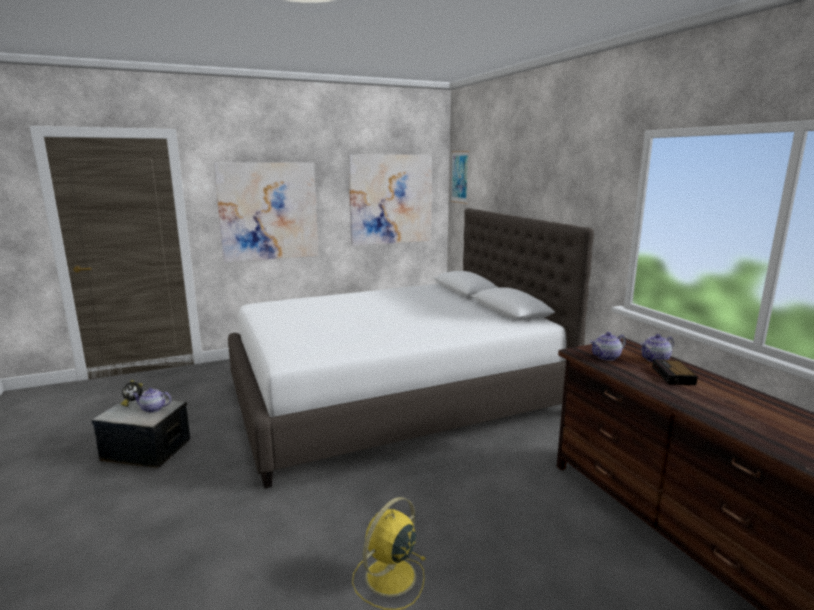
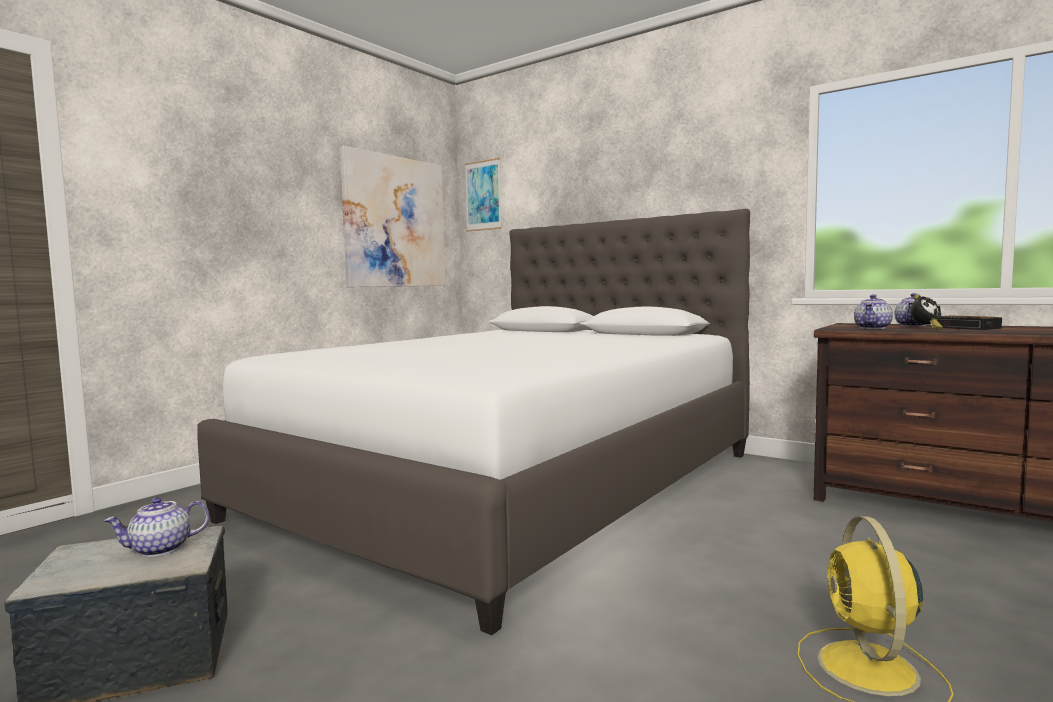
camera: 30 degrees left, 10 degrees down
alarm clock [121,380,143,407] -> alarm clock moved to [910,294,943,330]
picture [214,163,318,263] -> none

